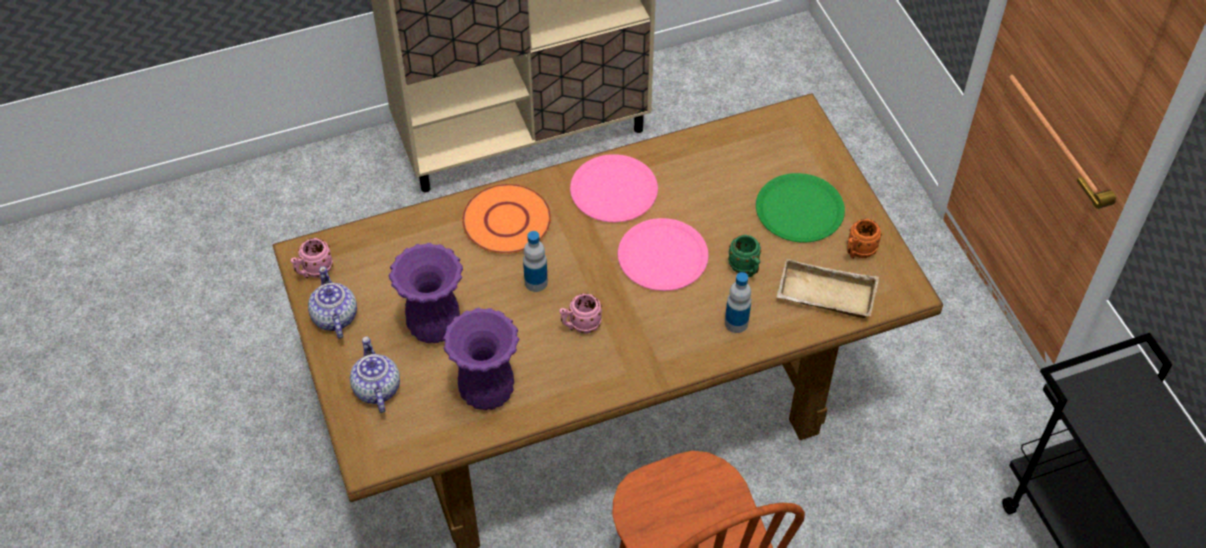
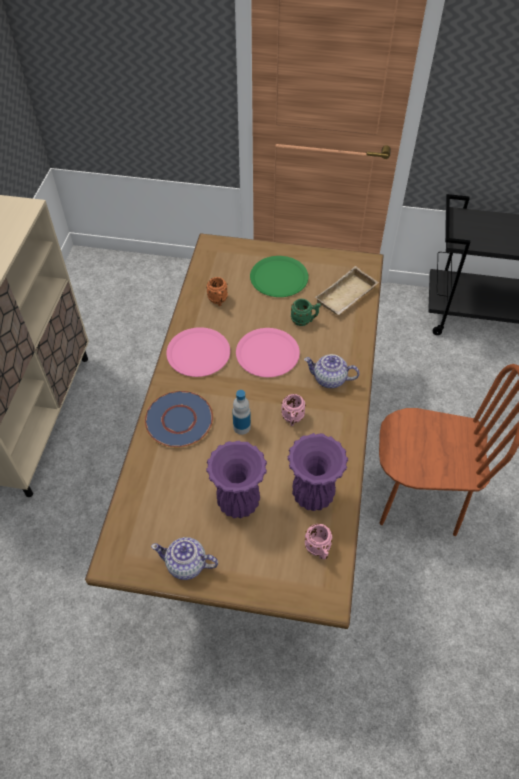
camera: 60 degrees left, 0 degrees up
pink mug [290,238,333,278] -> pink mug moved to [305,523,332,560]
teapot [350,337,400,413] -> teapot moved to [304,354,359,388]
orange plate [462,184,551,254] -> blue plate [145,391,213,448]
bottle [725,272,751,333] -> none
orange mug [847,219,882,259] -> orange mug moved to [206,277,228,306]

